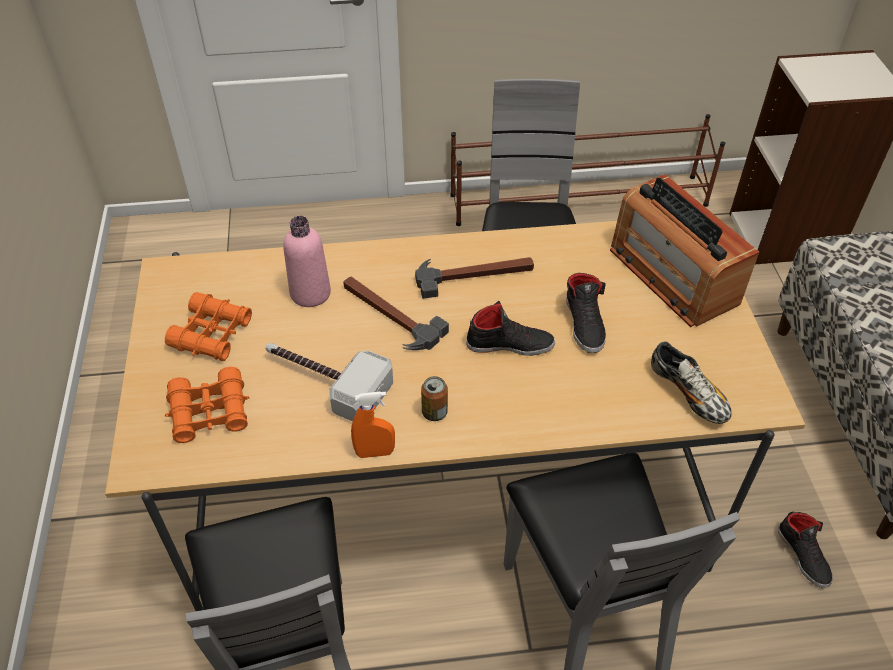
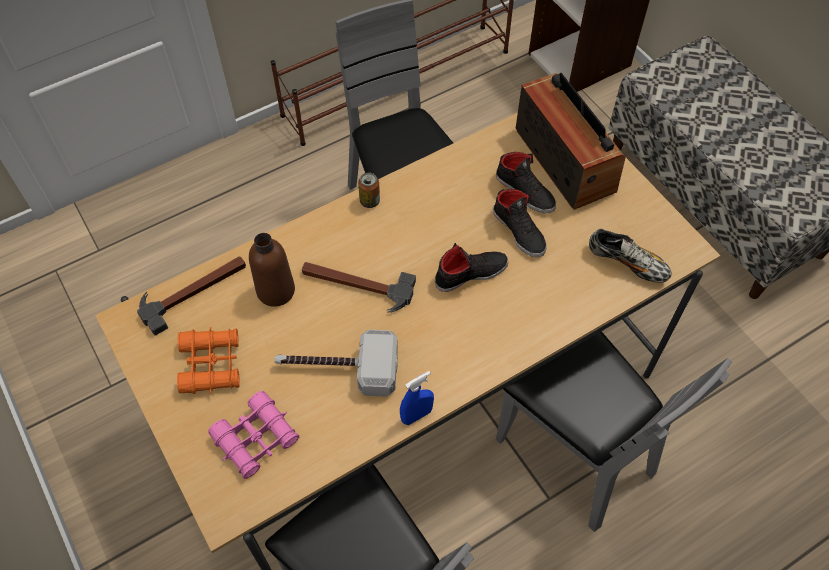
camera: 25 degrees left, 10 degrees up
orange binoculars [165,367,250,443] -> pink binoculars [208,391,299,479]
pink bottle [283,216,331,307] -> brown bottle [249,233,295,307]
orange spray bottle [351,392,395,458] -> blue spray bottle [400,371,434,425]
hammer [415,257,534,299] -> hammer moved to [137,256,246,336]
can [421,376,448,421] -> can moved to [358,172,380,208]
radio [610,174,759,327] -> radio turned 150 degrees counterclockwise [516,73,626,210]
black shoe [778,511,833,588] -> black shoe moved to [496,152,556,213]

